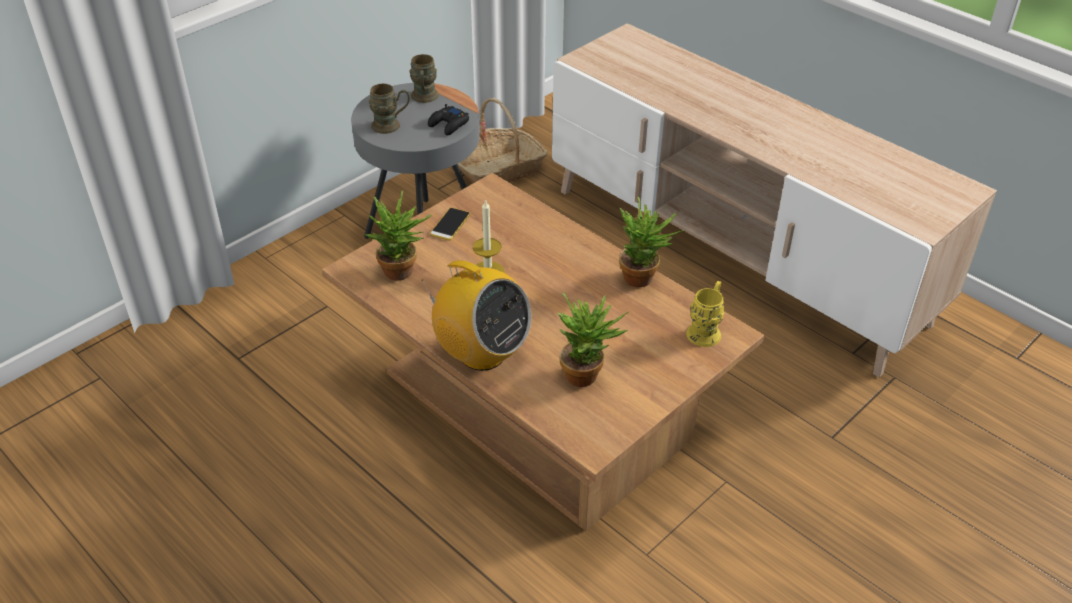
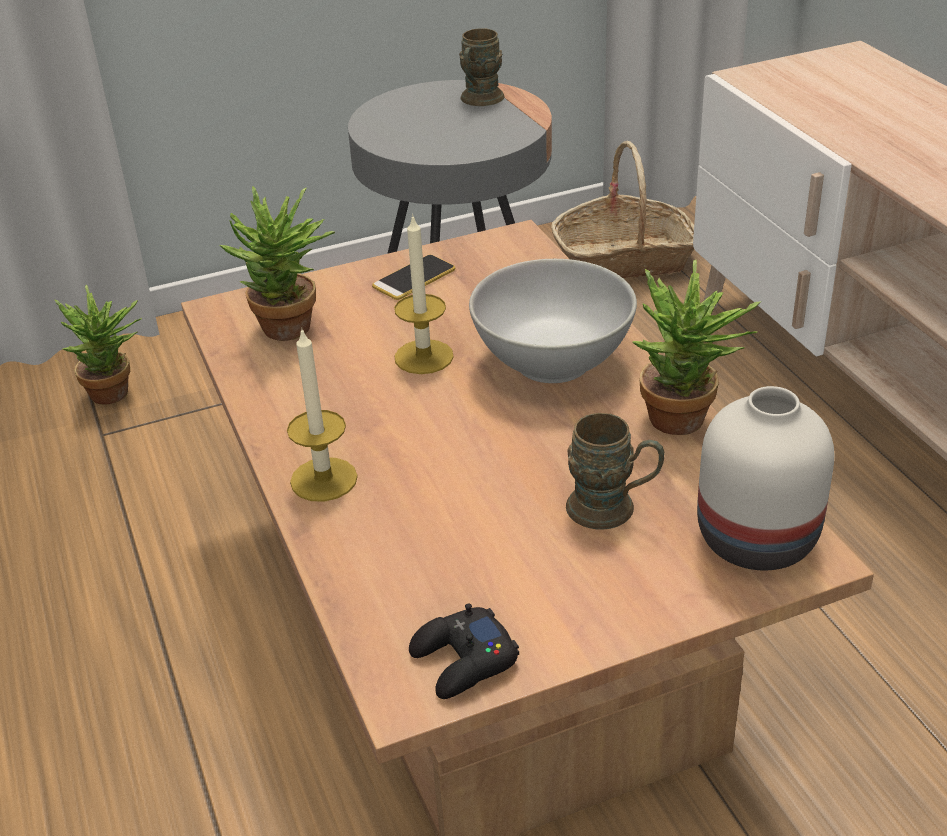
camera: 25 degrees right, 5 degrees down
brown mug [369,84,410,134] -> brown mug moved to [566,413,664,530]
radio [421,260,531,371] -> candle [287,327,358,502]
black game controller [428,104,469,135] -> black game controller moved to [409,603,519,699]
potted plant [558,293,629,387] -> potted plant moved to [55,285,142,405]
yellow mug [686,281,725,347] -> white vase [697,386,834,570]
none -> white bowl [469,259,637,383]

